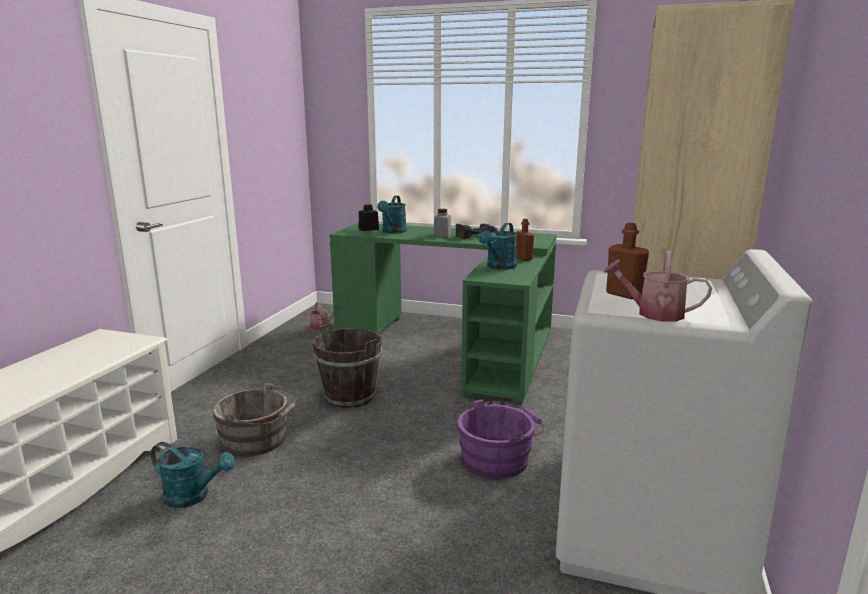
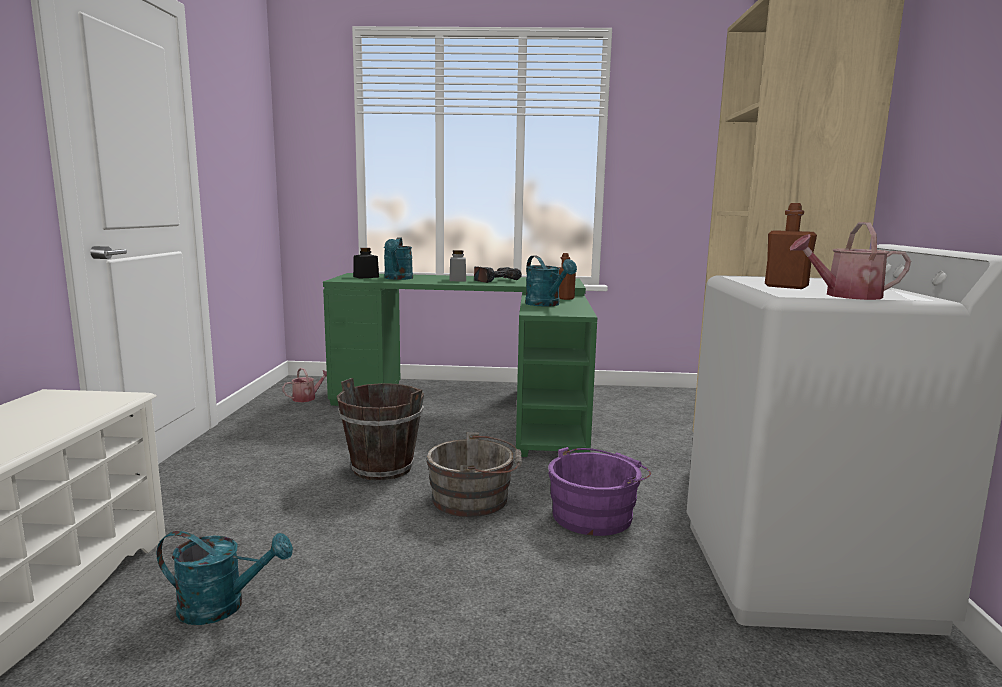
camera: 15 degrees left, 5 degrees down
grey bucket [212,383,296,457] -> grey bucket moved to [426,432,522,517]
turquoise watering can [478,223,517,270] -> turquoise watering can turned 45 degrees counterclockwise [525,256,577,306]

